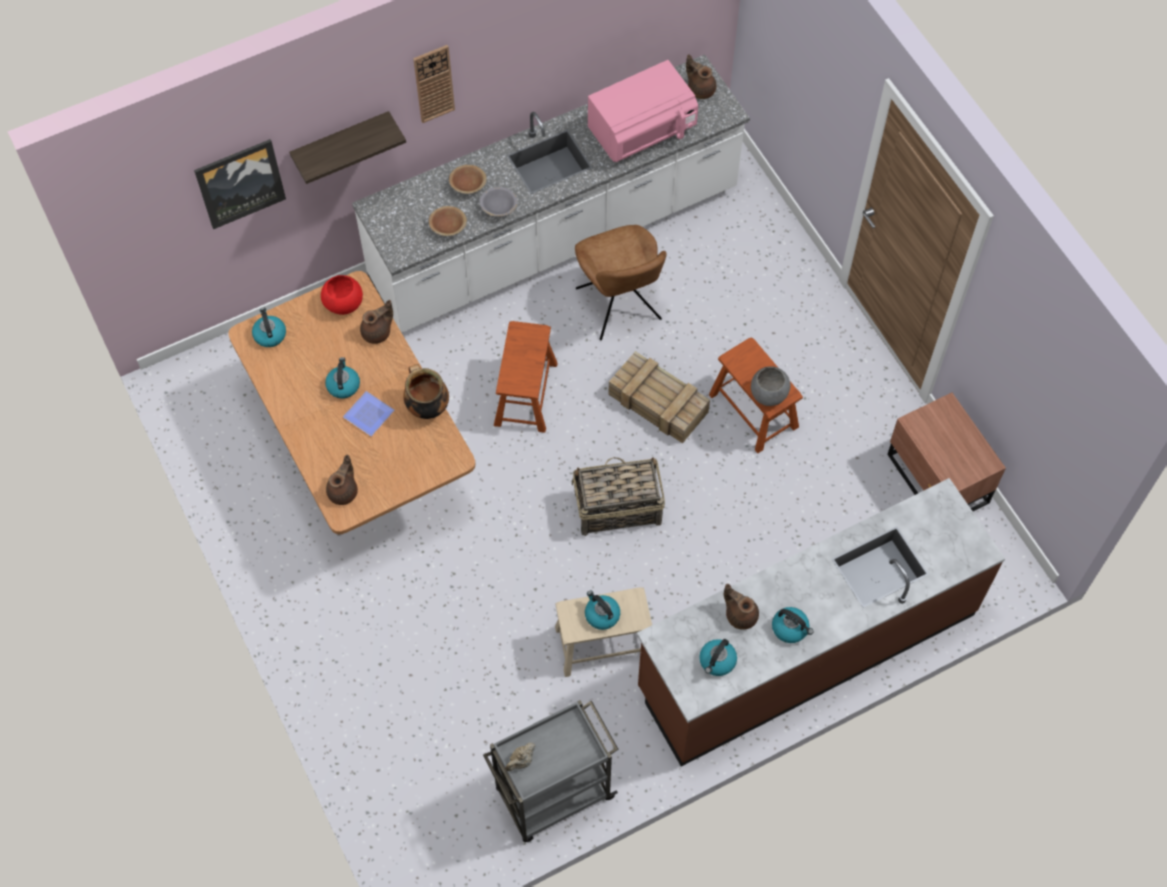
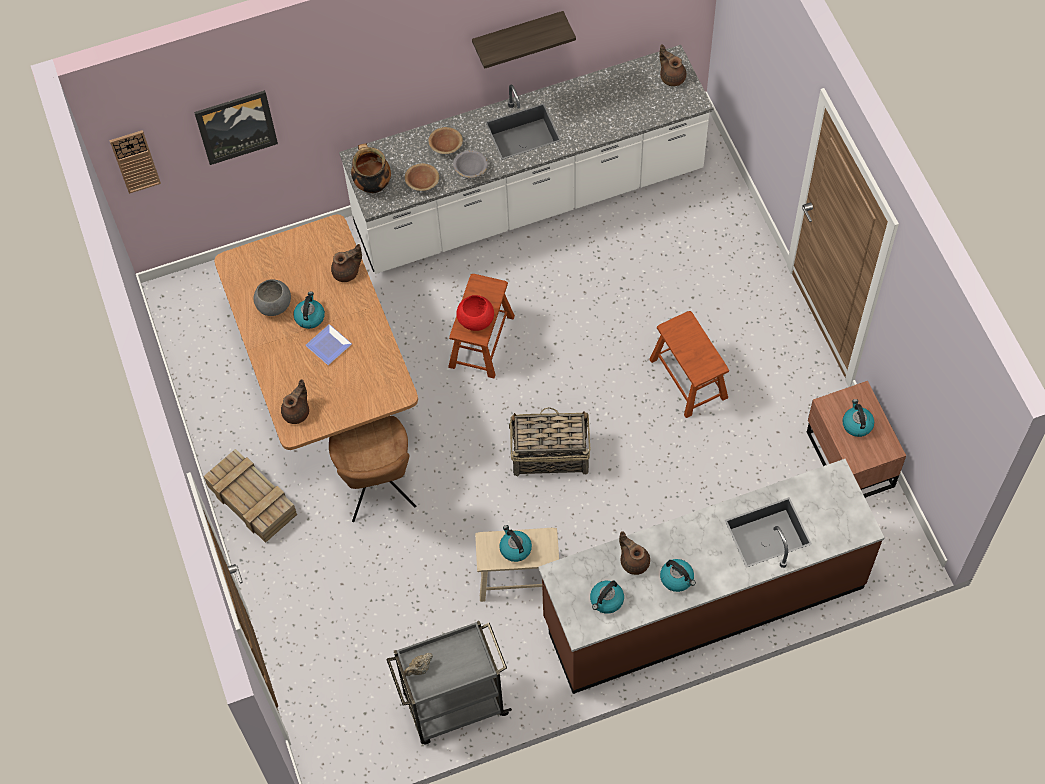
camera: 10 degrees right, 0 degrees up
kettle [252,307,286,347] -> kettle moved to [842,399,874,437]
shelf [289,111,406,184] -> shelf moved to [472,11,576,69]
red bowl [321,275,363,315] -> red bowl moved to [456,295,494,331]
cooking pot [403,364,449,419] -> cooking pot moved to [351,143,391,193]
wall clock [413,45,455,123] -> wall clock moved to [109,130,161,194]
brown chair [575,225,667,340] -> brown chair moved to [329,416,416,522]
pink microwave [588,60,698,162] -> none
crate [608,351,710,443] -> crate moved to [204,449,297,543]
grey bowl [751,366,791,406] -> grey bowl moved to [254,279,291,316]

